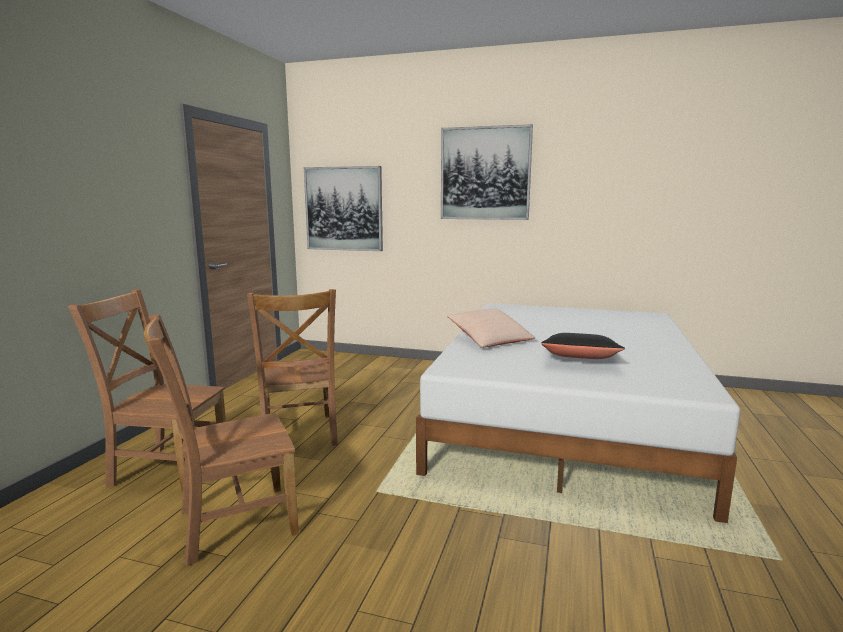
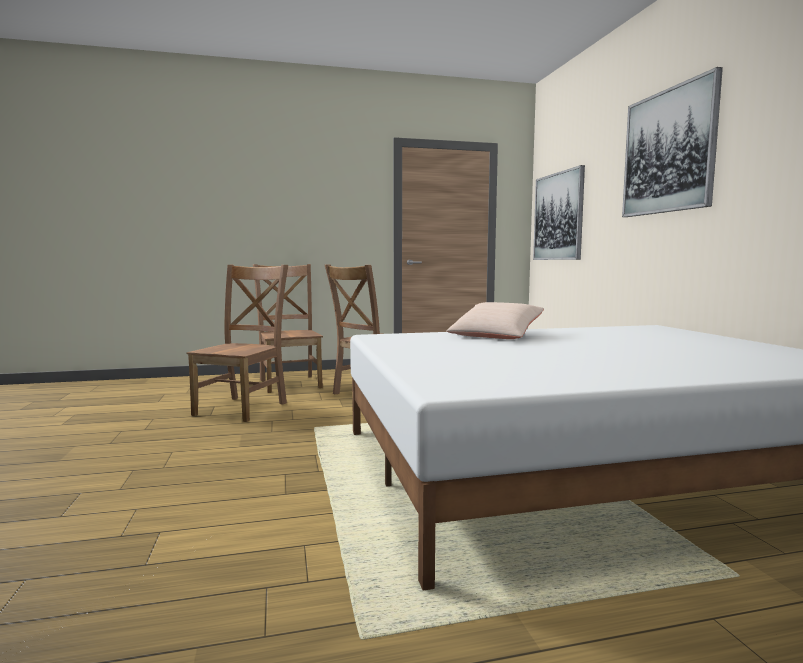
camera: 60 degrees right, 5 degrees down
brown chair [144,315,299,566] -> brown chair turned 75 degrees clockwise [186,265,288,422]
black pillow [541,333,625,359] -> none

